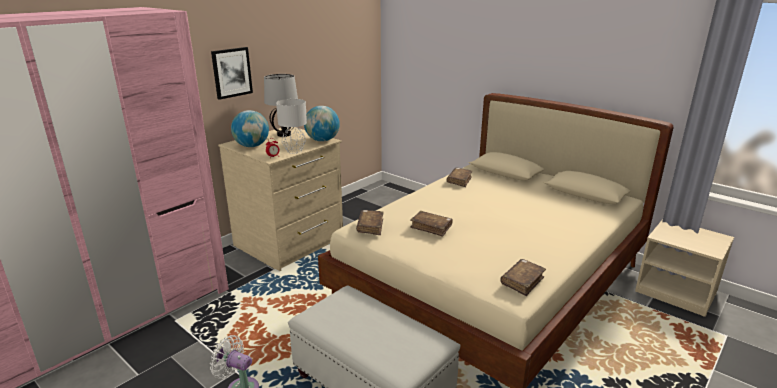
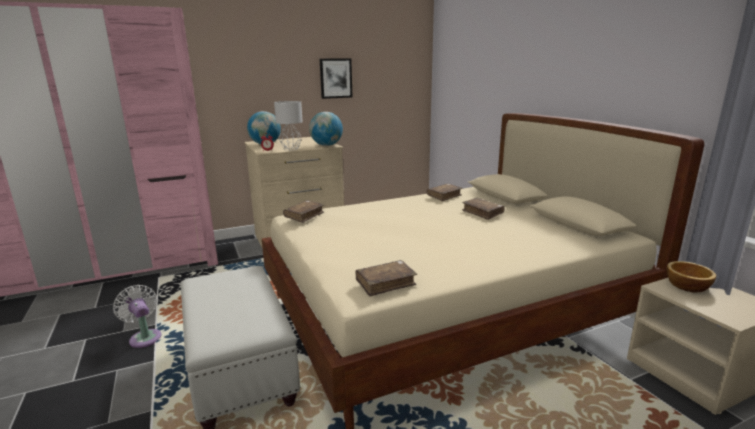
camera: 25 degrees right, 5 degrees down
picture [211,47,253,100] -> picture moved to [320,58,352,99]
table lamp [264,74,298,137] -> none
brown book [410,211,453,237] -> brown book moved to [462,198,505,220]
none -> bowl [666,261,716,292]

